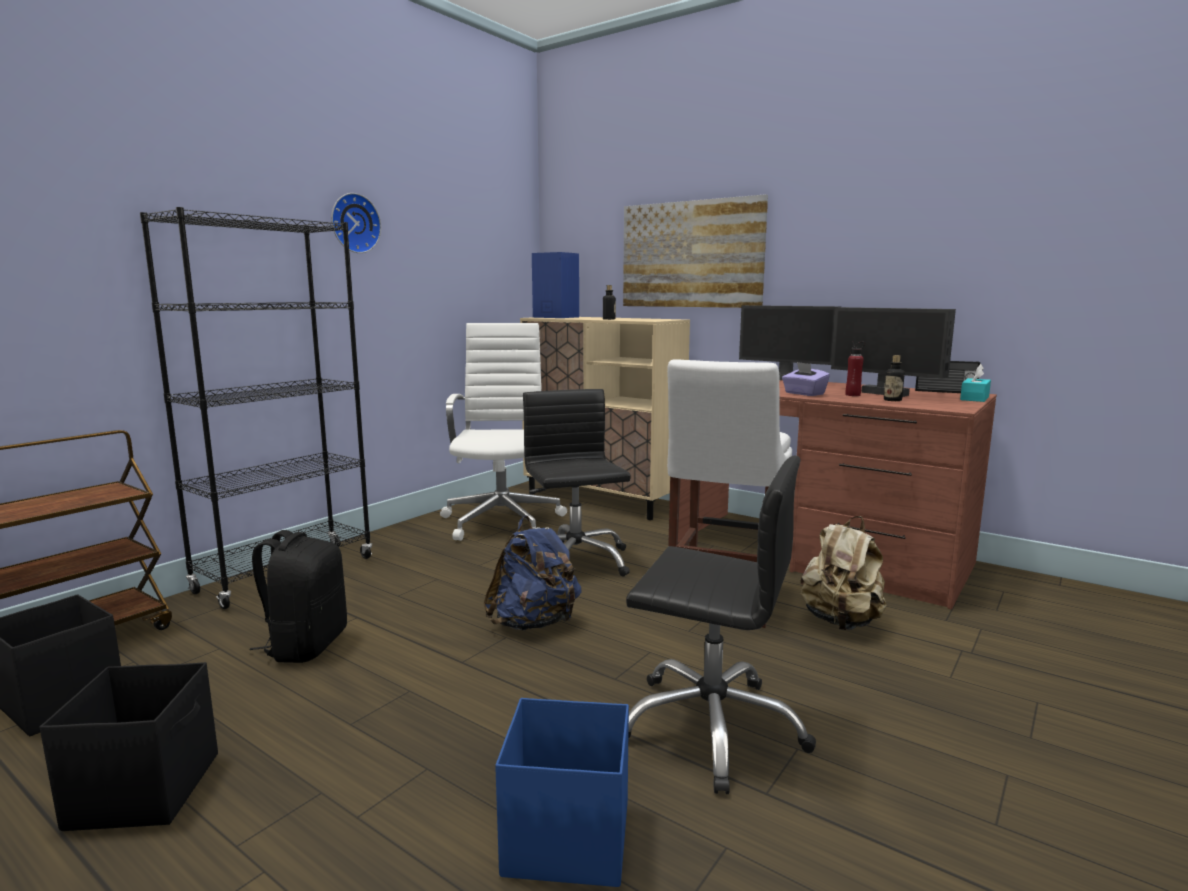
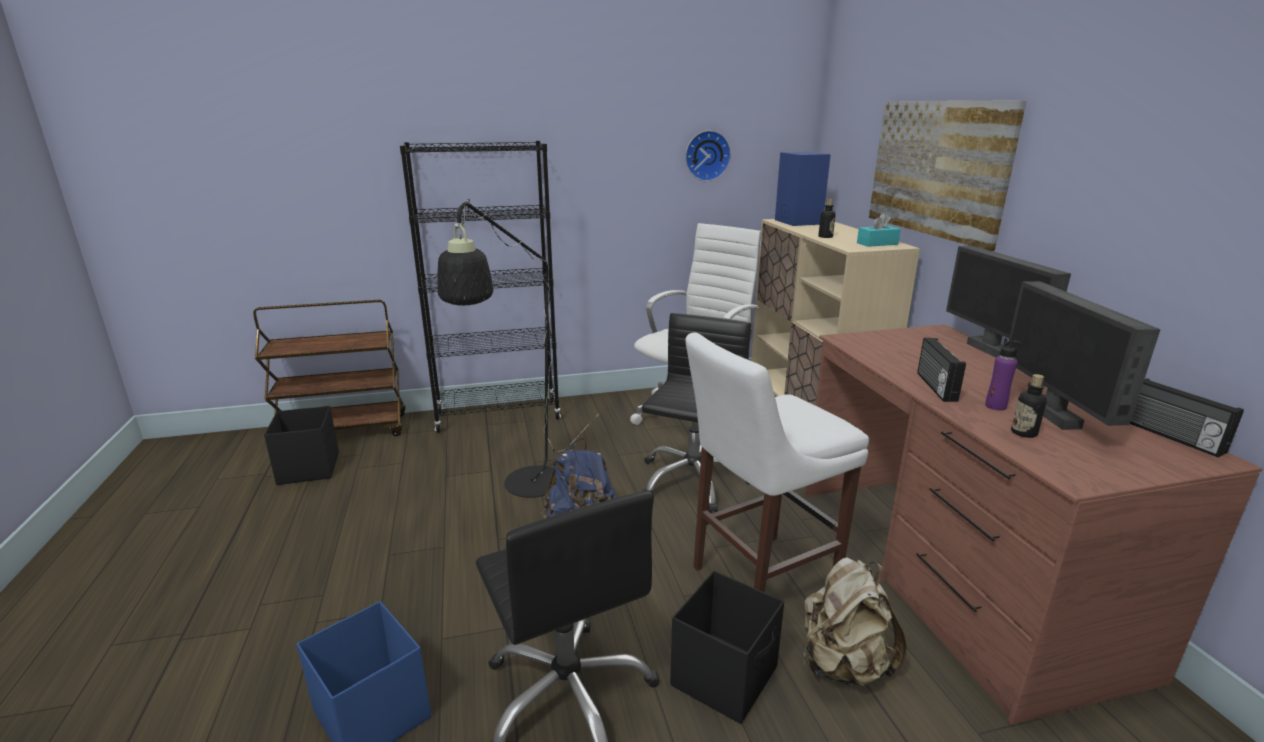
camera: 40 degrees right, 10 degrees up
black storage box [40,662,218,831] -> black storage box moved to [670,571,784,724]
black backpack [249,530,347,663] -> none
wall clock [331,193,381,253] -> wall clock moved to [685,130,731,181]
purple tissue box [782,362,830,396] -> radio [917,338,966,402]
red bottle [845,342,865,396] -> purple bottle [985,338,1021,411]
turquoise tissue box [960,364,991,402] -> turquoise tissue box moved to [857,213,901,247]
none -> black floor lamp [437,199,599,498]

